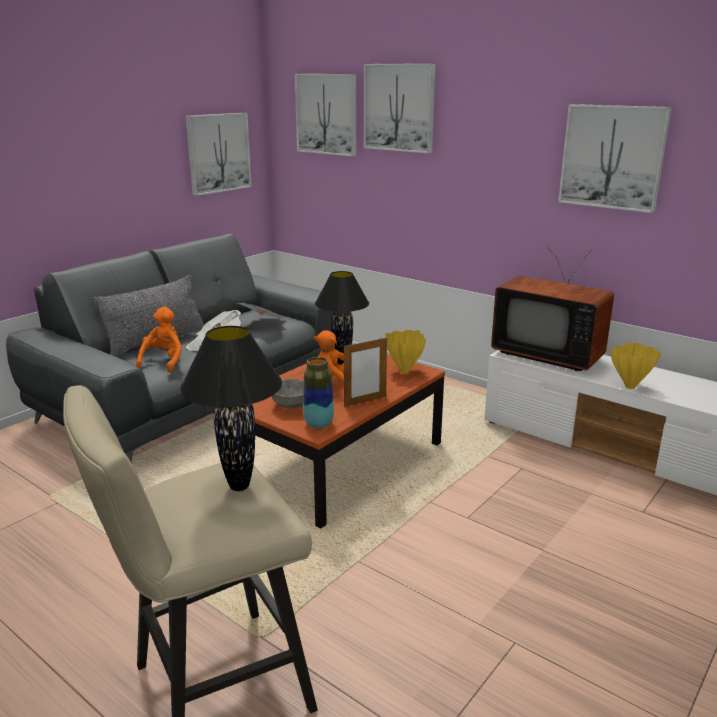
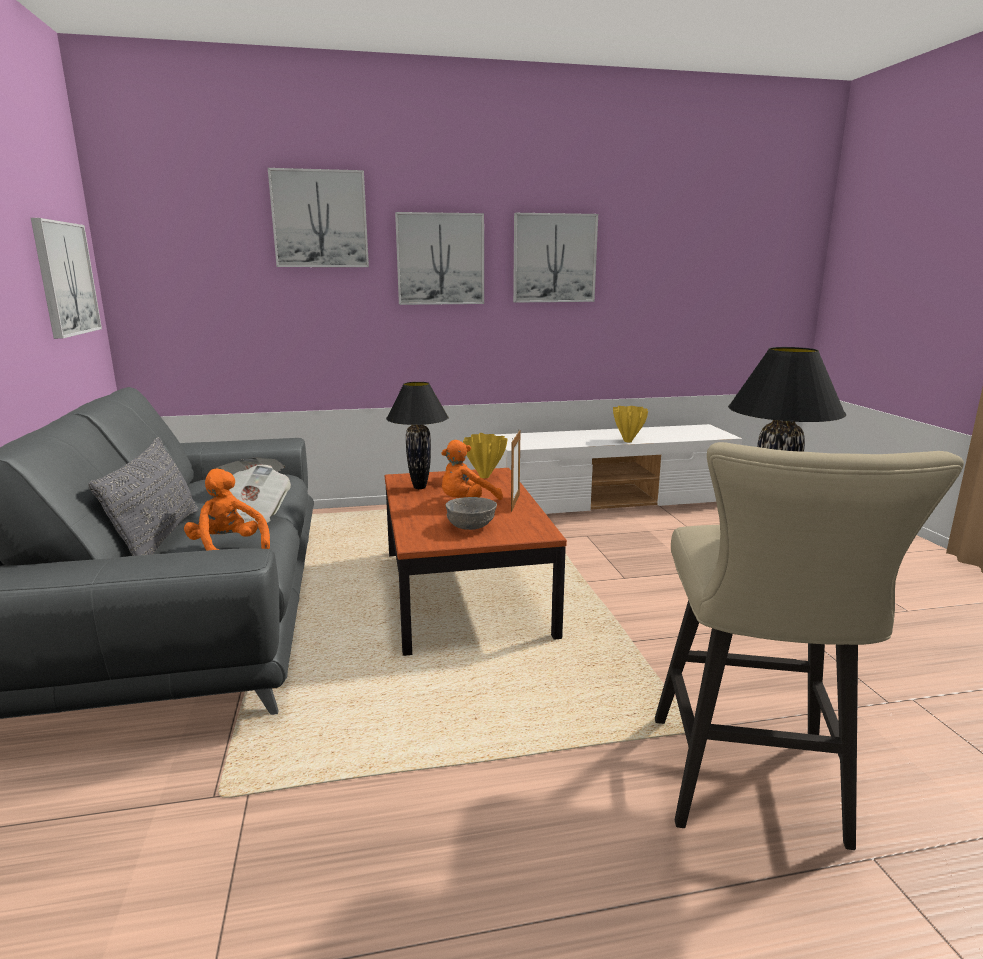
camera: 50 degrees left, 5 degrees down
picture [295,74,356,156] -> picture moved to [395,212,484,305]
vase [303,357,334,429] -> none
television [491,246,614,371] -> none

